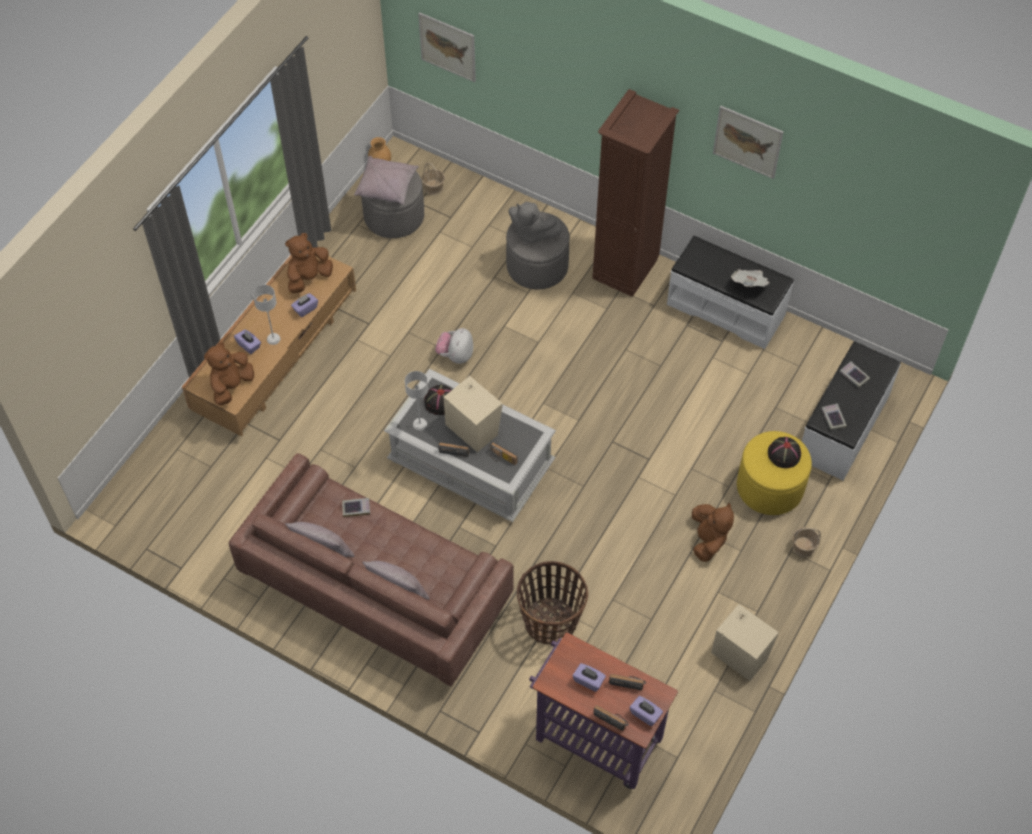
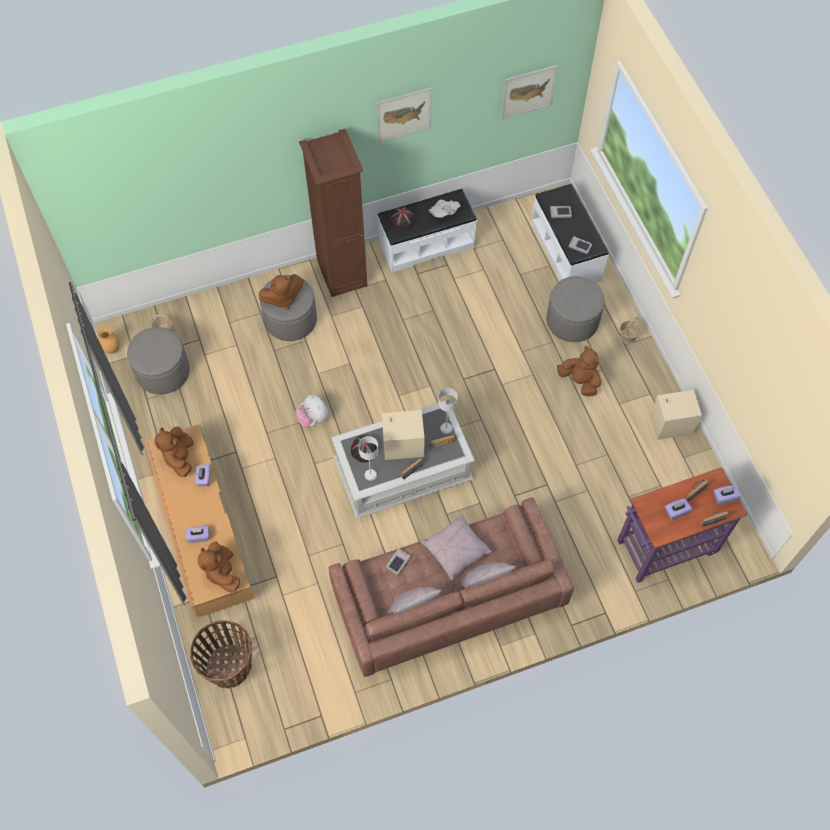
camera: 50 degrees left, 5 degrees up
grey table lamp [253,285,281,345] -> grey table lamp moved to [438,388,458,434]
purple pillow [354,156,419,205] -> purple pillow moved to [420,514,492,580]
picture [418,12,476,82] -> picture moved to [501,65,558,119]
grey plush toy [509,202,562,245] -> brown plush toy [259,274,303,309]
basket [517,561,588,645] -> basket moved to [190,620,252,688]
yellow ottoman [737,431,812,515] -> grey ottoman [546,276,605,342]
black hat [768,437,801,468] -> black hat moved to [390,207,415,230]

